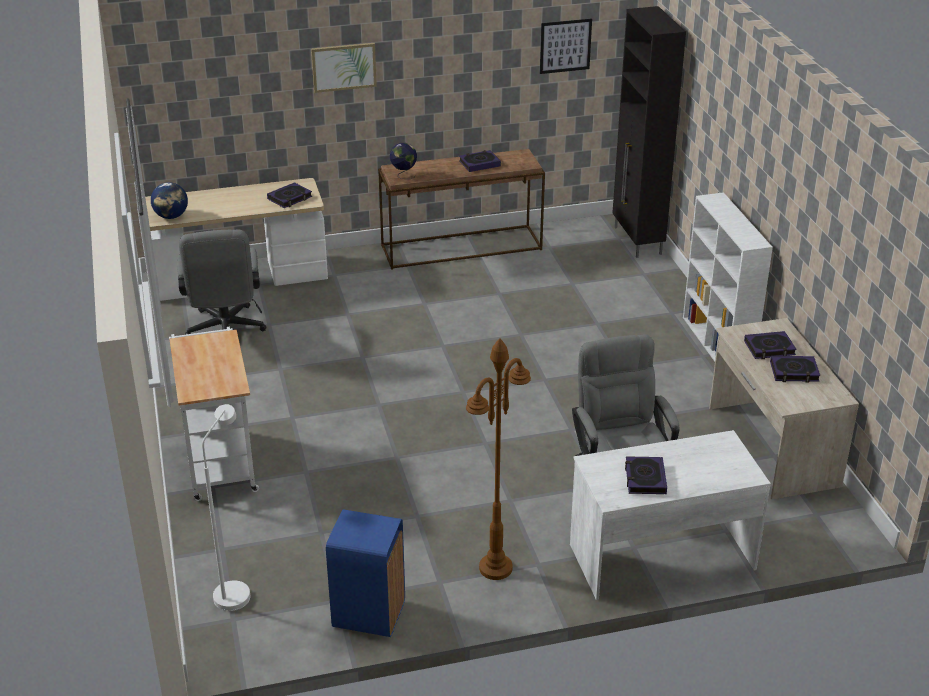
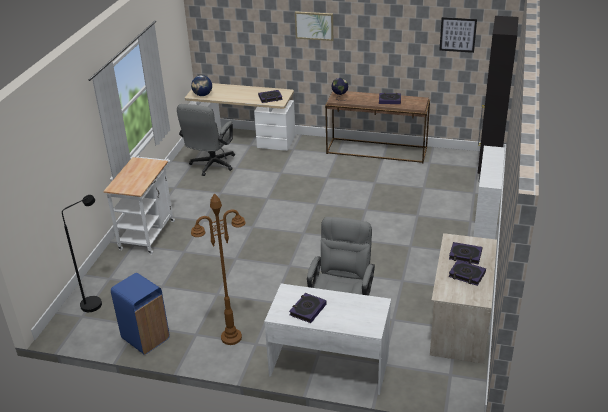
camera: 30 degrees right, 0 degrees up
white floor lamp [202,404,250,611] -> black floor lamp [62,195,102,312]

